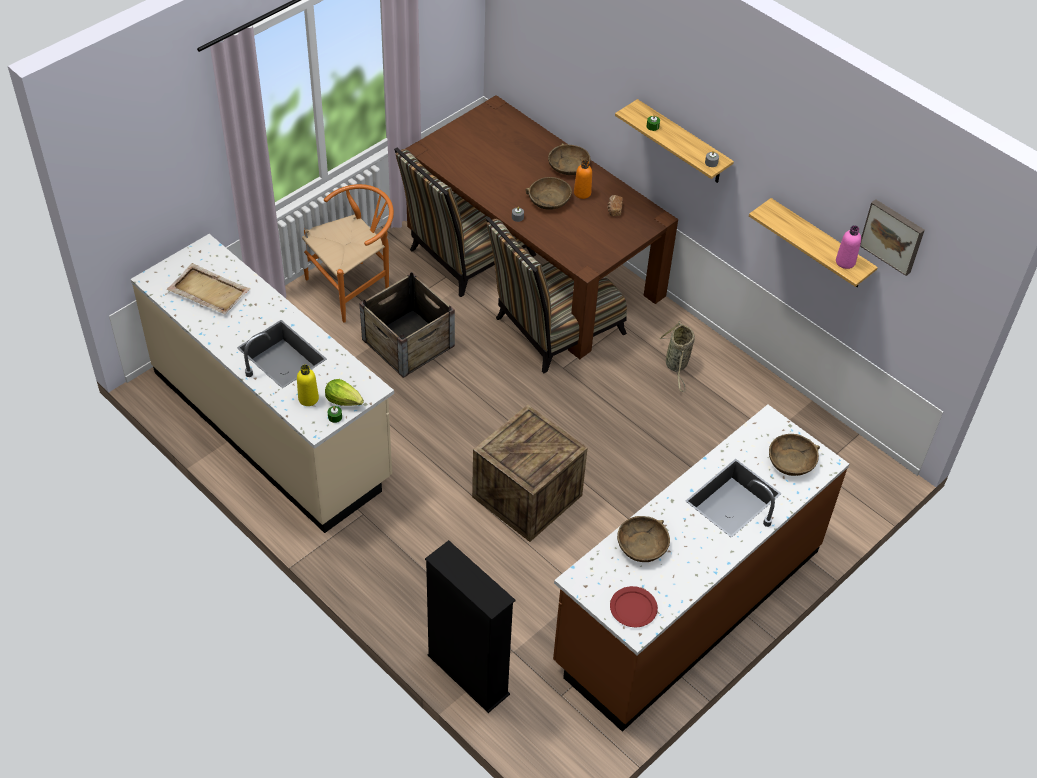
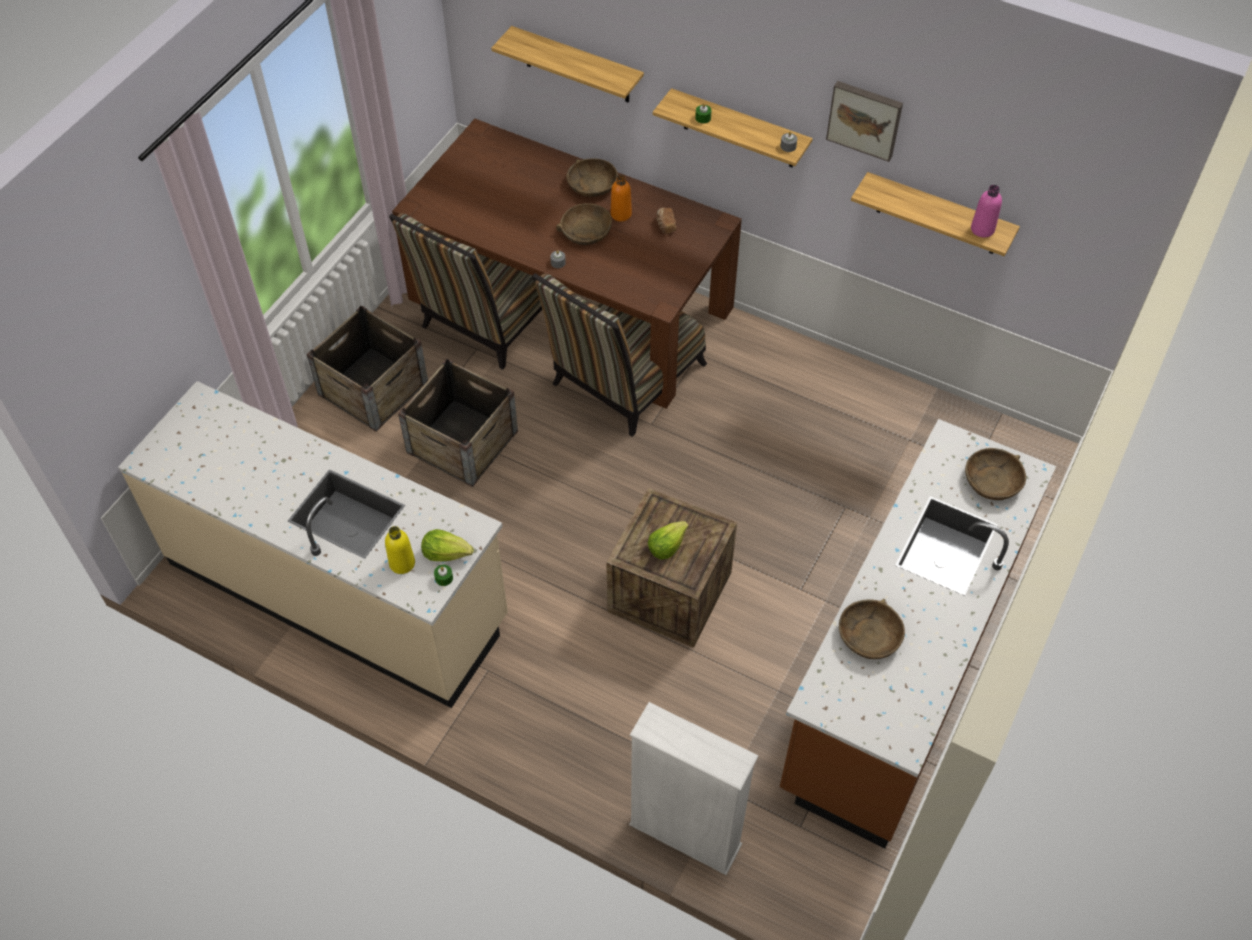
camera: 15 degrees left, 5 degrees up
beige tray [167,263,251,314] -> none
orange chair [302,184,394,323] -> crate [307,306,428,432]
black bookcase [425,540,516,713] -> white bookcase [629,702,759,875]
red plate [610,586,658,627] -> none
basket [659,321,695,392] -> none
picture [860,199,925,276] -> picture moved to [826,81,903,162]
none -> shelf [491,26,644,103]
none -> lettuce [648,521,689,560]

